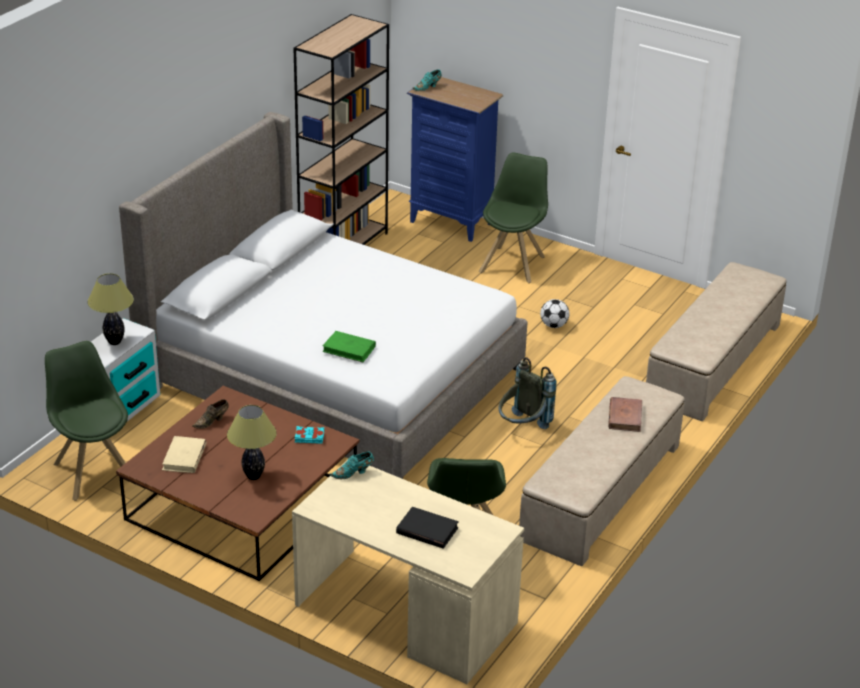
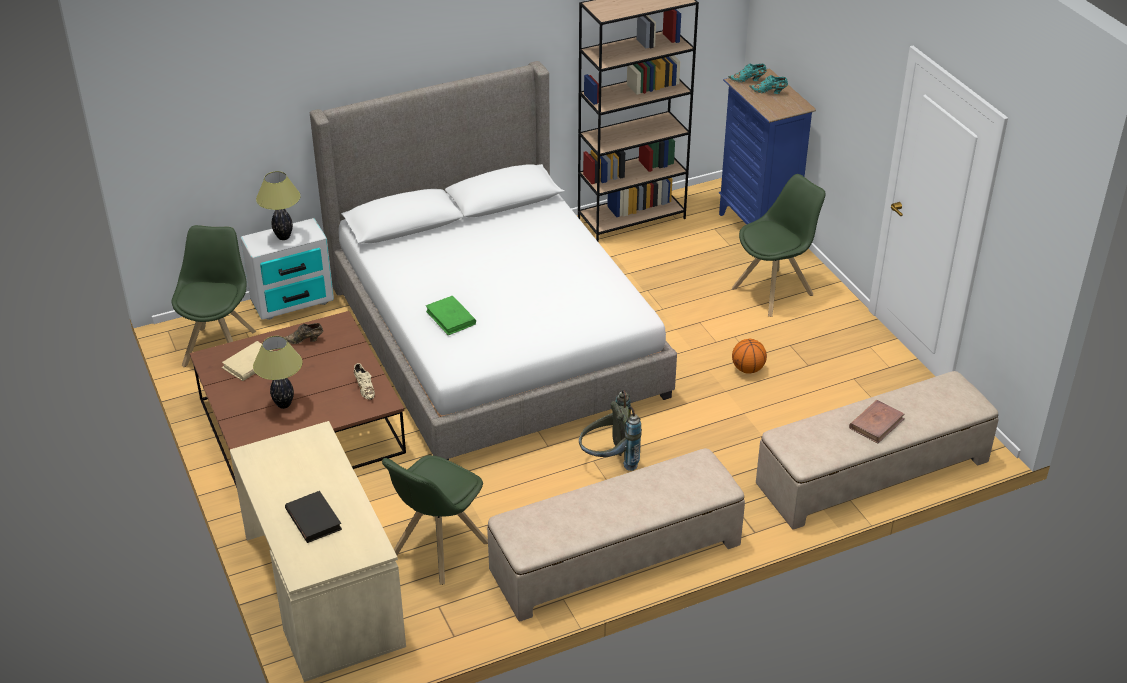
camera: 35 degrees right, 5 degrees up
turquoise book [295,426,324,444] -> beige shoe [354,363,375,400]
turquoise shoe [329,451,374,479] -> turquoise shoe moved to [749,75,788,94]
football [540,299,569,328] -> basketball [732,339,767,374]
brown book [608,397,642,432] -> brown book moved to [849,400,905,443]

